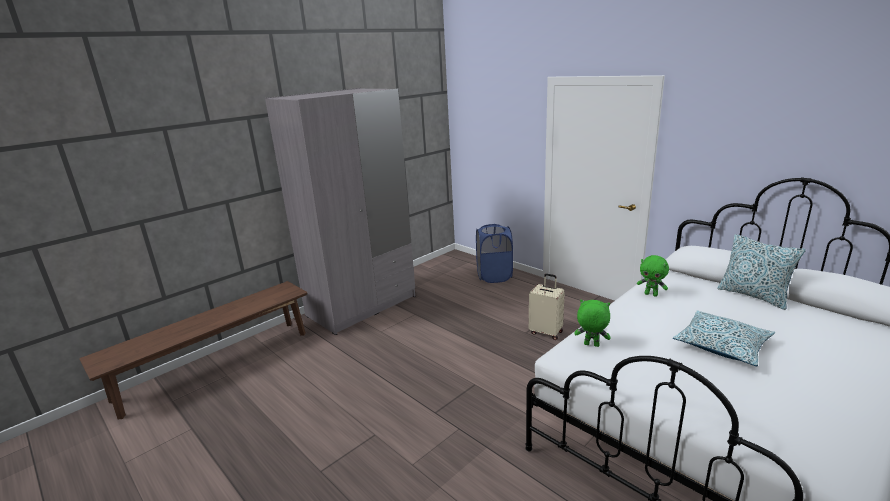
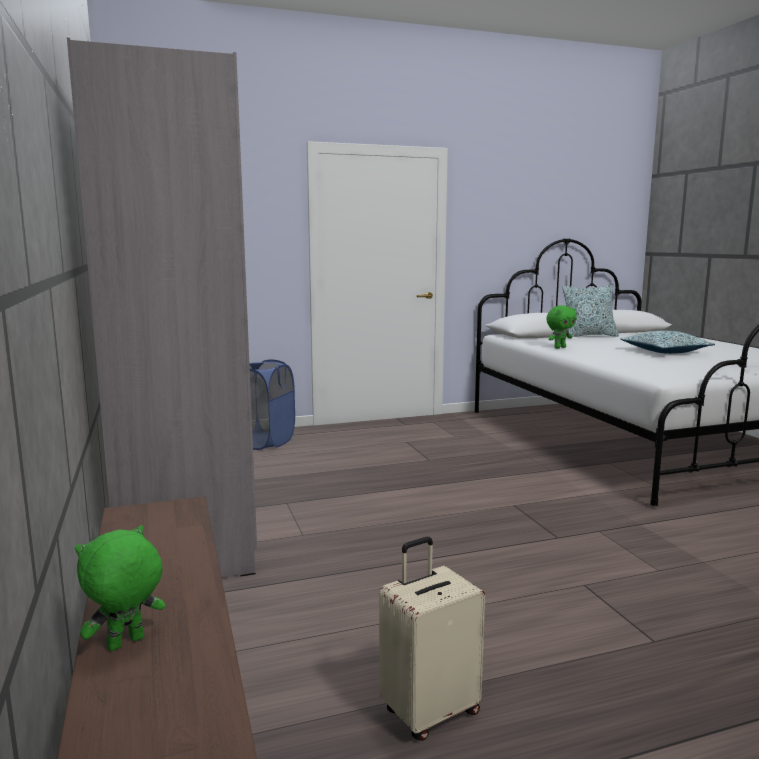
camera: 65 degrees left, 10 degrees down
beige suitcase [529,274,565,340] -> beige suitcase moved to [379,537,485,741]
green plush toy [574,299,611,347] -> green plush toy moved to [75,525,165,651]

